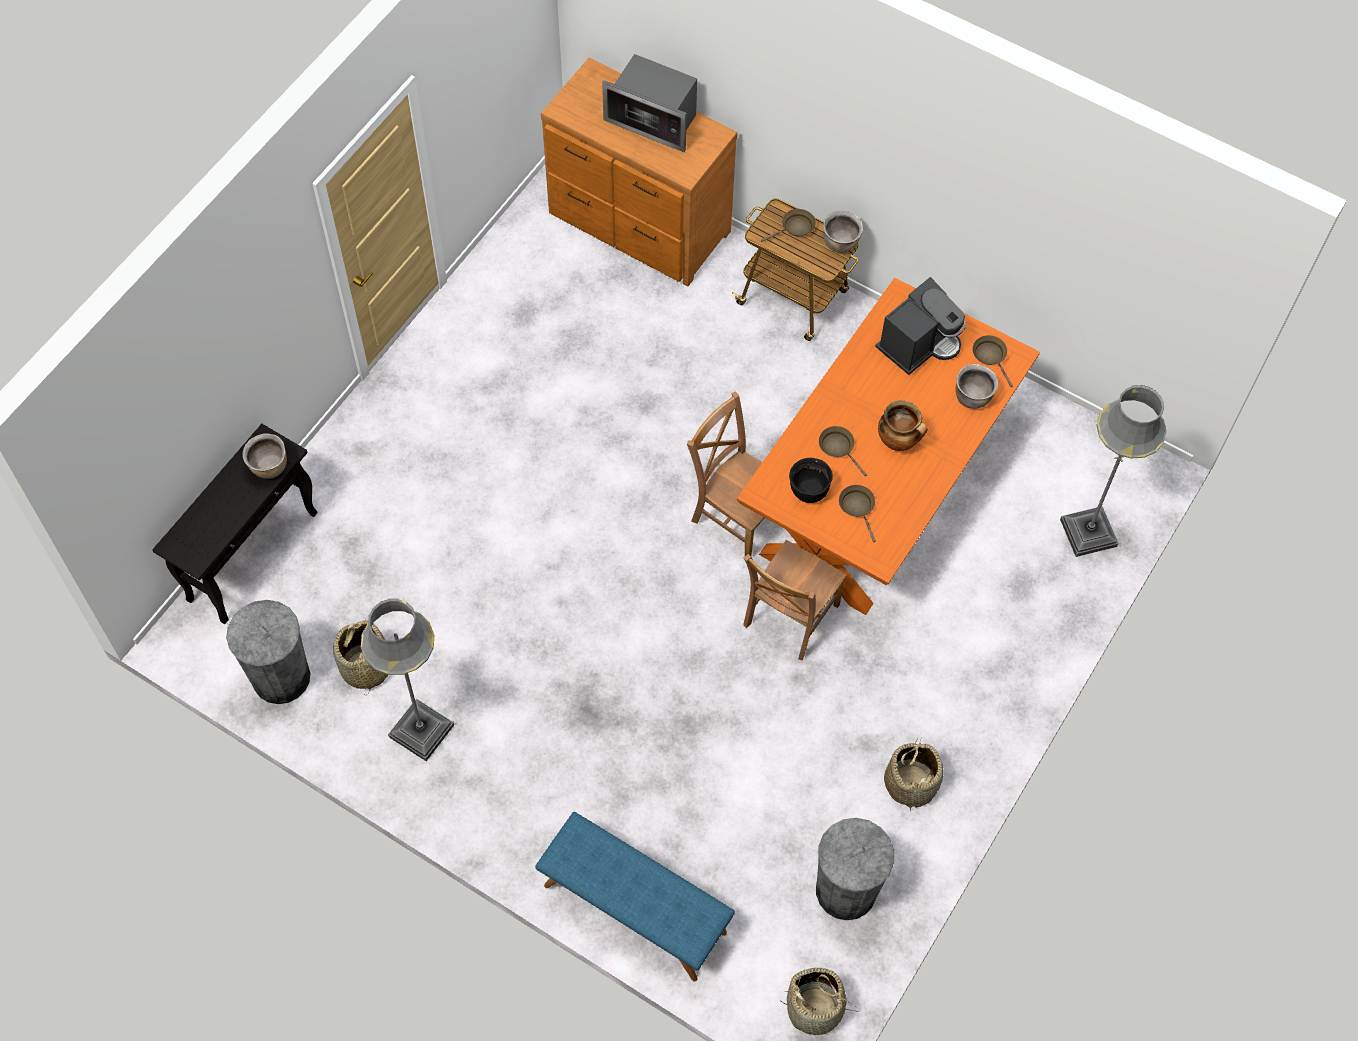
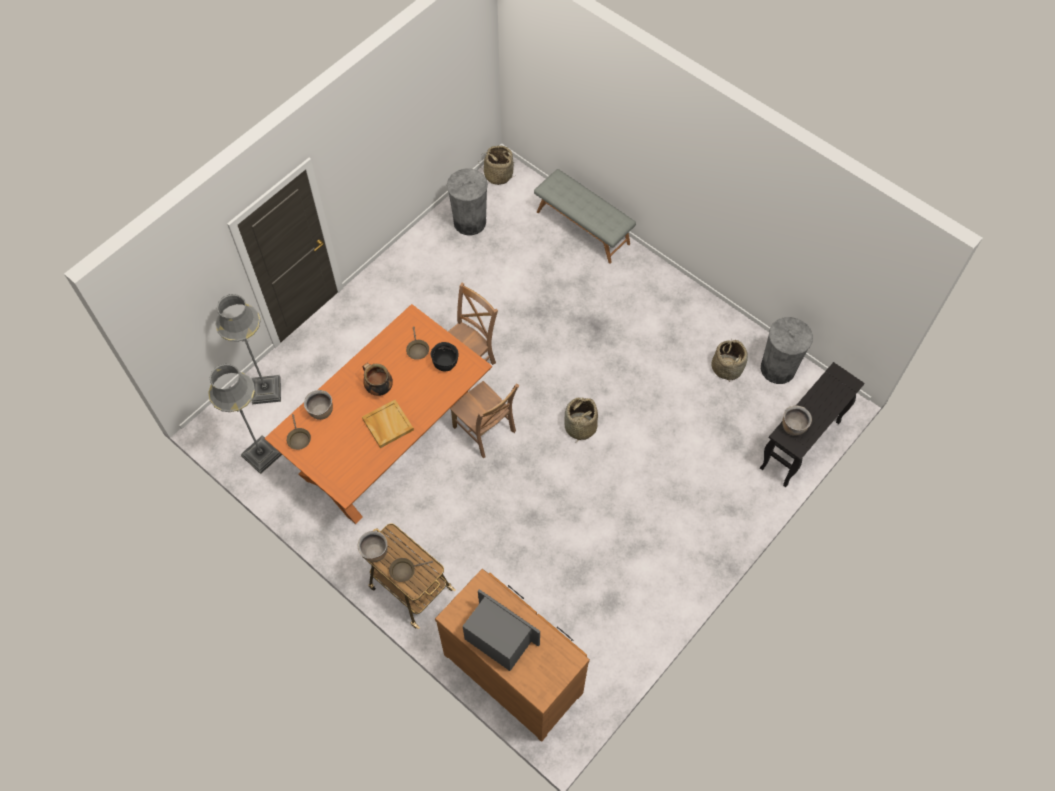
camera: 170 degrees left, 0 degrees up
grey floor lamp [361,599,454,761] -> grey floor lamp moved to [208,364,282,474]
blue bench [535,812,735,982] -> grey bench [534,169,636,264]
brown frying pan [819,426,867,476] -> none
coffee machine [875,277,966,375] -> none
basket [884,735,944,812] -> basket moved to [564,397,598,443]
none -> beige tray [362,400,414,448]

